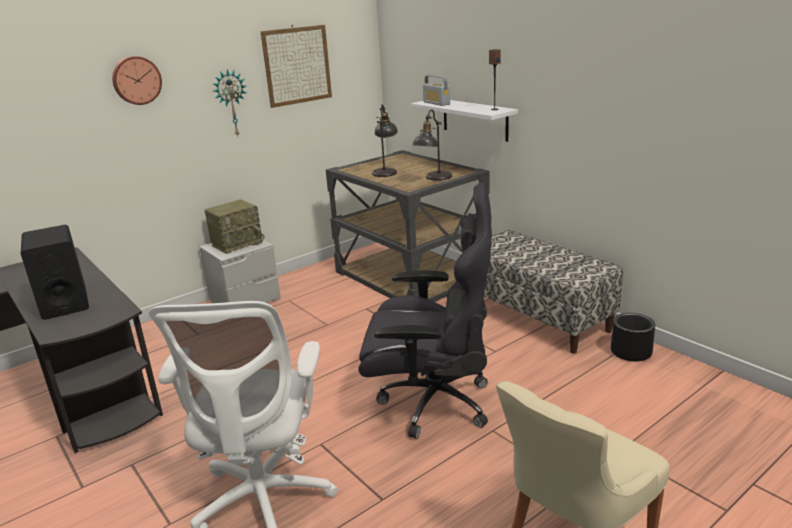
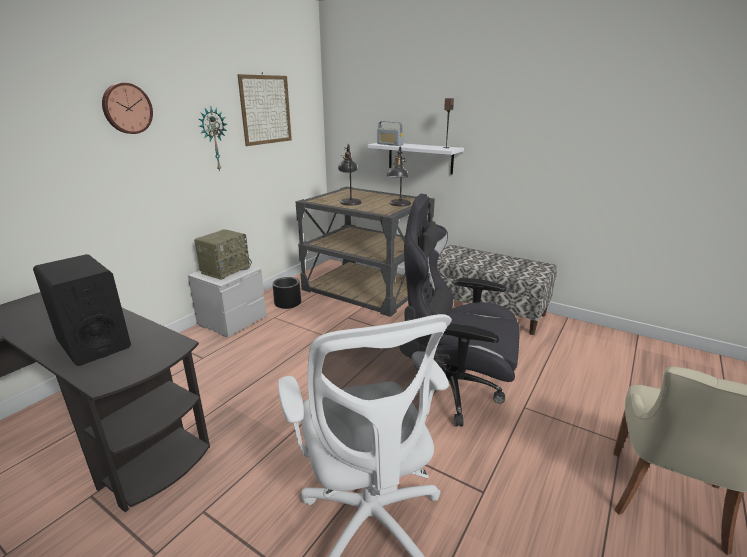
camera: 20 degrees left, 0 degrees up
black office chair [358,183,492,439] -> black office chair turned 150 degrees counterclockwise [404,194,520,426]
black planter [611,313,655,362] -> black planter moved to [273,277,301,309]

